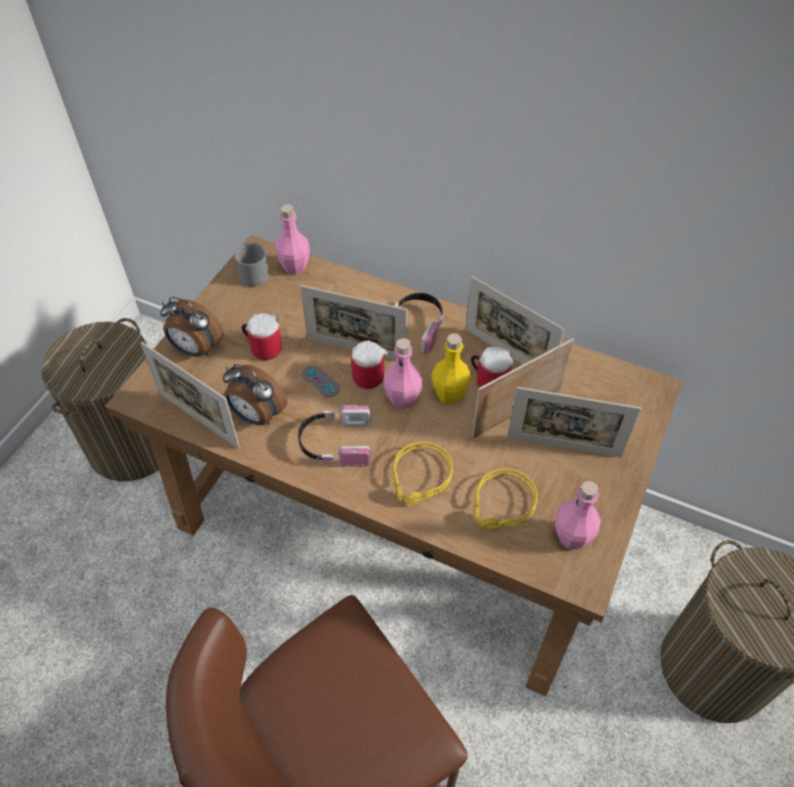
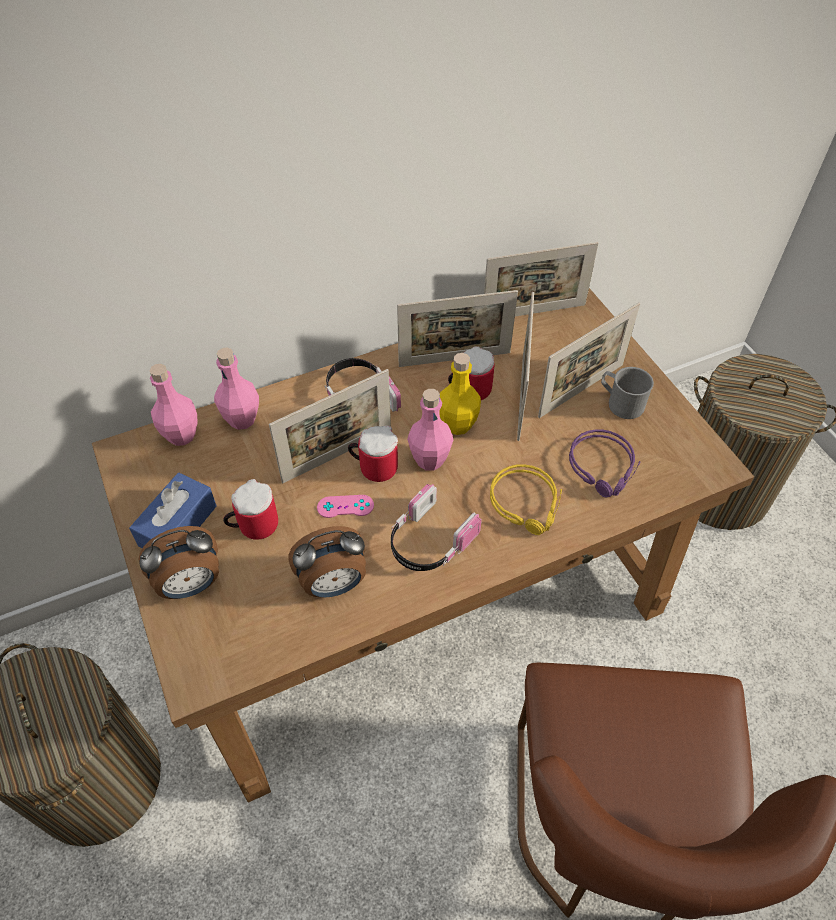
camera: 50 degrees left, 0 degrees up
picture frame [141,342,240,449] -> picture frame moved to [484,242,599,316]
grey mug [235,243,269,287] -> grey mug moved to [601,367,654,419]
grey game controller [302,365,340,397] -> pink game controller [317,495,374,518]
yellow headphones [474,468,538,530] -> purple headphones [569,429,641,498]
pink bottle [555,481,601,550] -> pink bottle moved to [214,347,259,430]
none -> blue tissue box [129,473,217,548]

